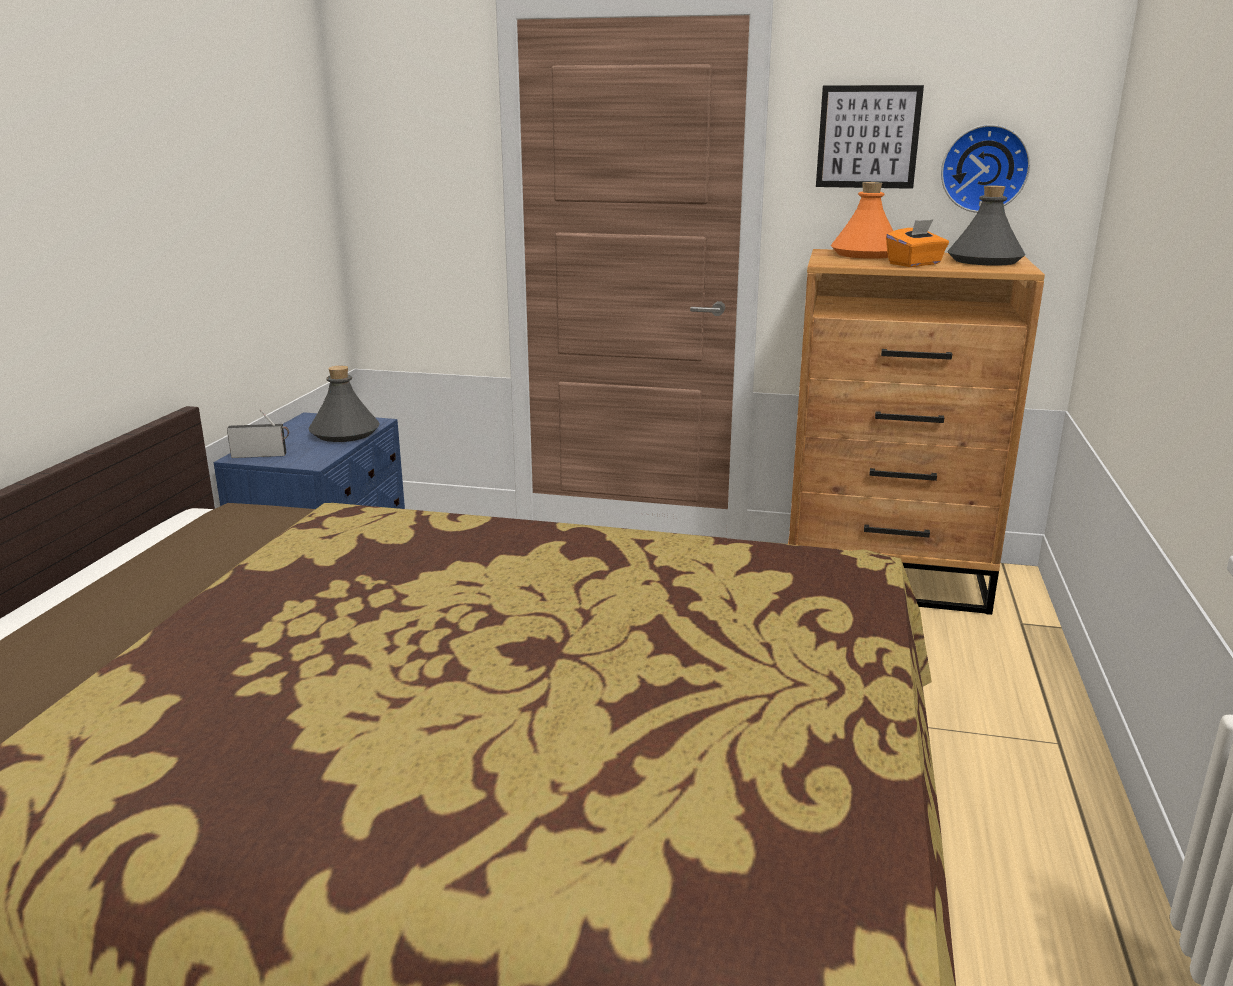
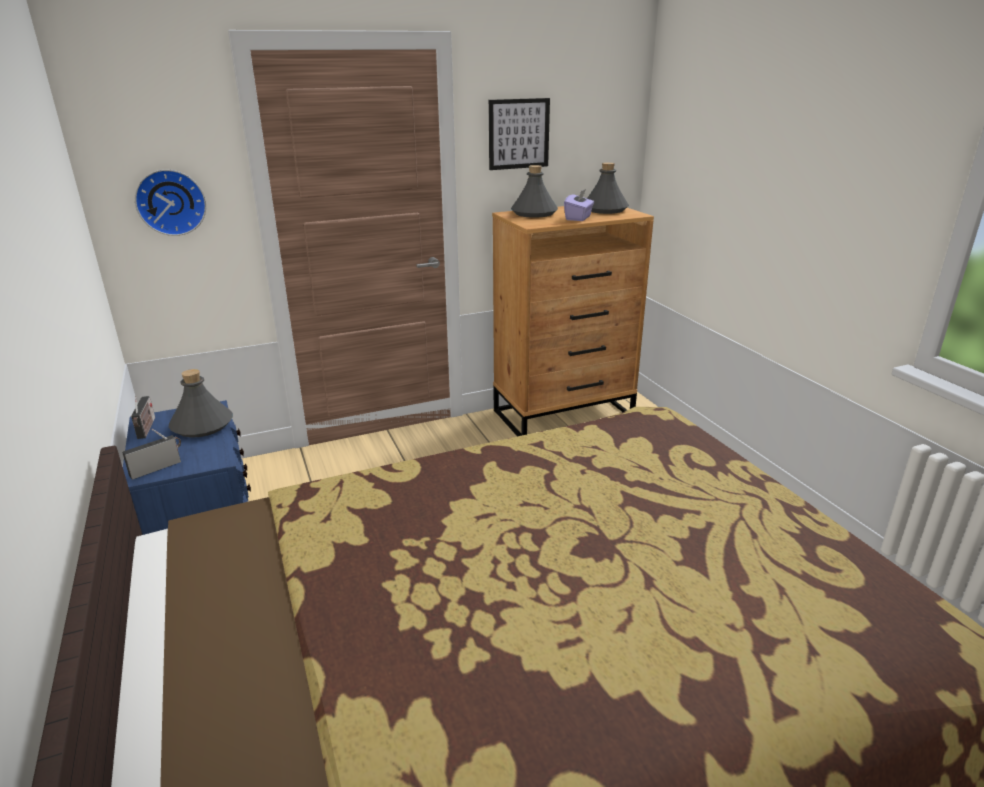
camera: 35 degrees left, 5 degrees up
orange bottle [830,182,893,259] -> grey bottle [511,165,558,218]
orange tissue box [886,219,949,267] -> purple tissue box [564,188,594,221]
wall clock [941,124,1030,213] -> wall clock moved to [135,169,206,236]
none -> radio [131,396,155,439]

